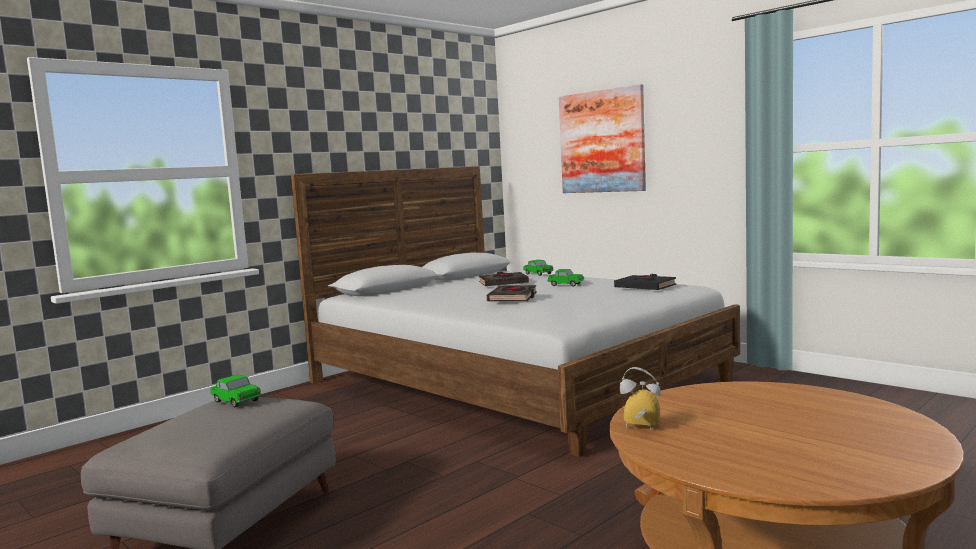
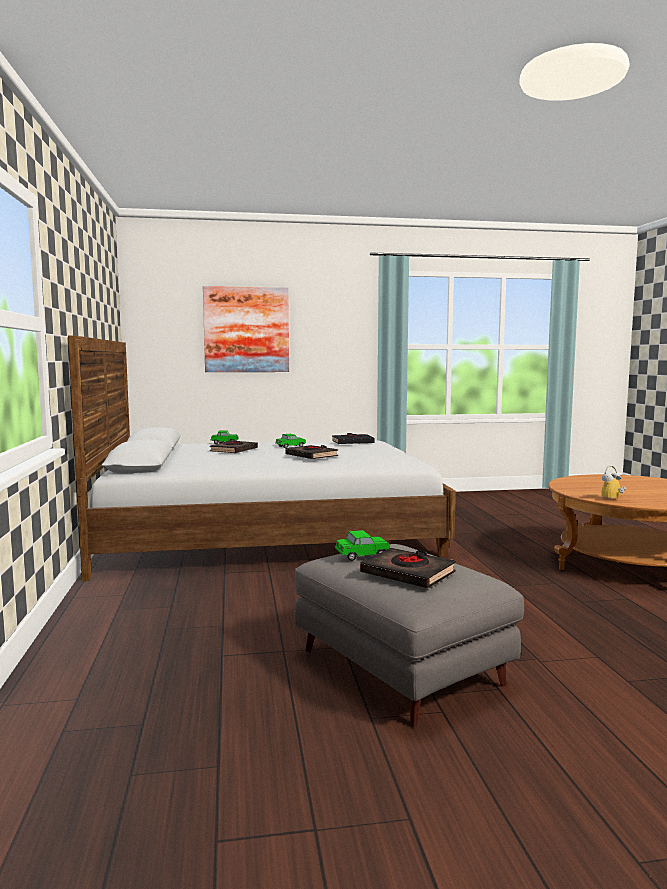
camera: 55 degrees left, 0 degrees up
none -> black book [360,548,456,588]

